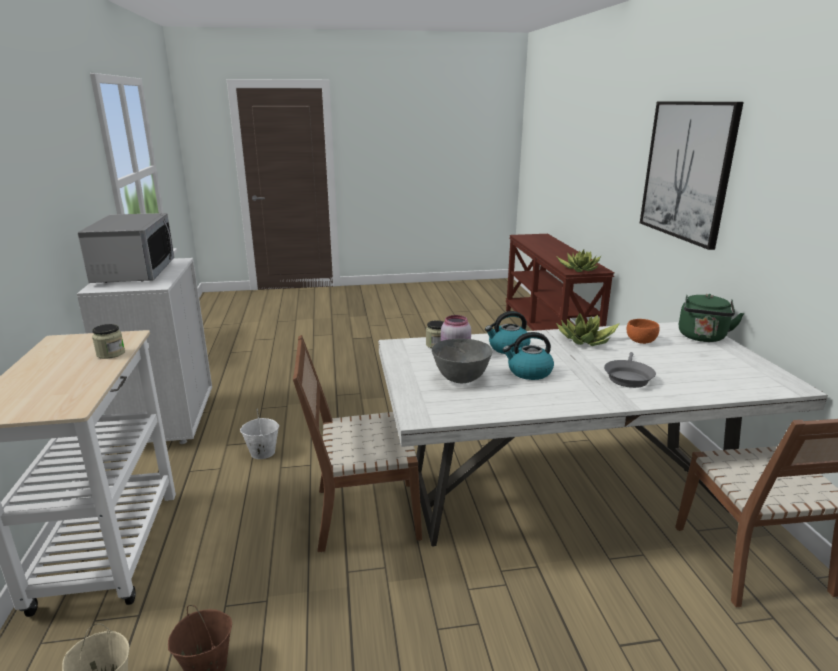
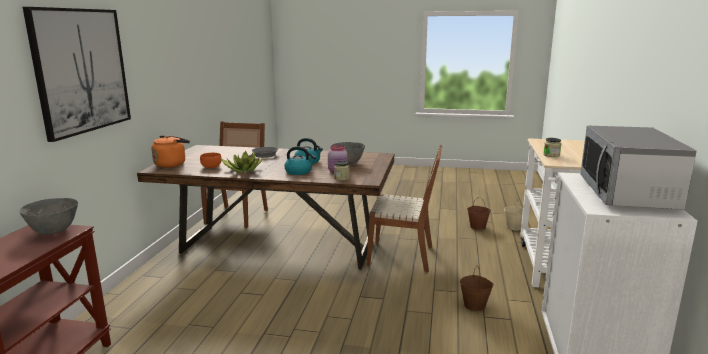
camera: 160 degrees left, 5 degrees down
white bucket [240,408,279,459] -> brown bucket [460,267,494,311]
white dining table [378,322,828,547] -> brown dining table [137,145,394,270]
potted plant [556,250,601,272] -> grey bowl [19,198,78,235]
green kettle [679,294,744,342] -> orange kettle [152,136,190,168]

